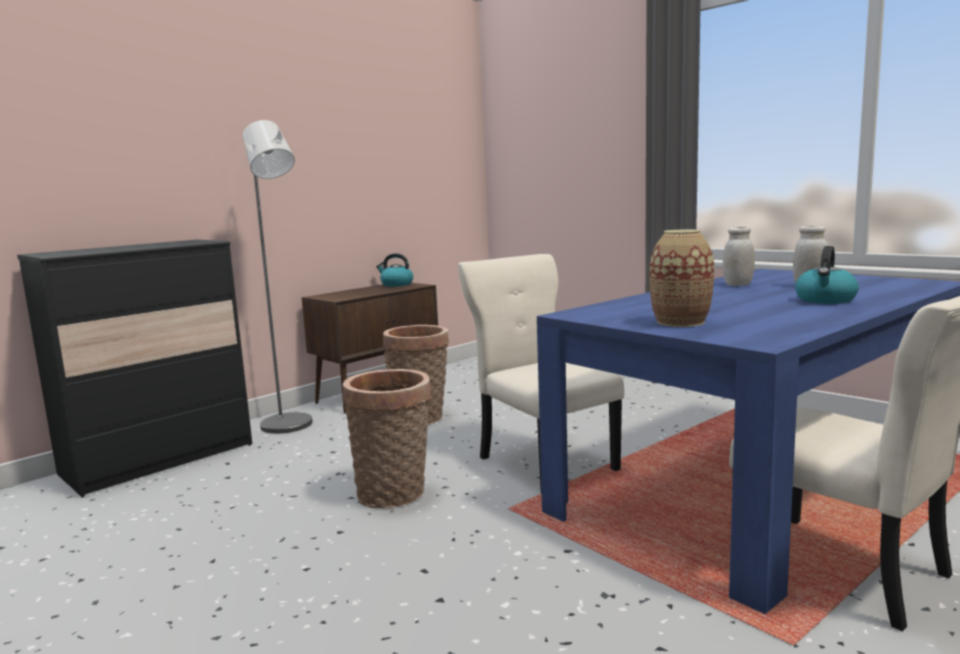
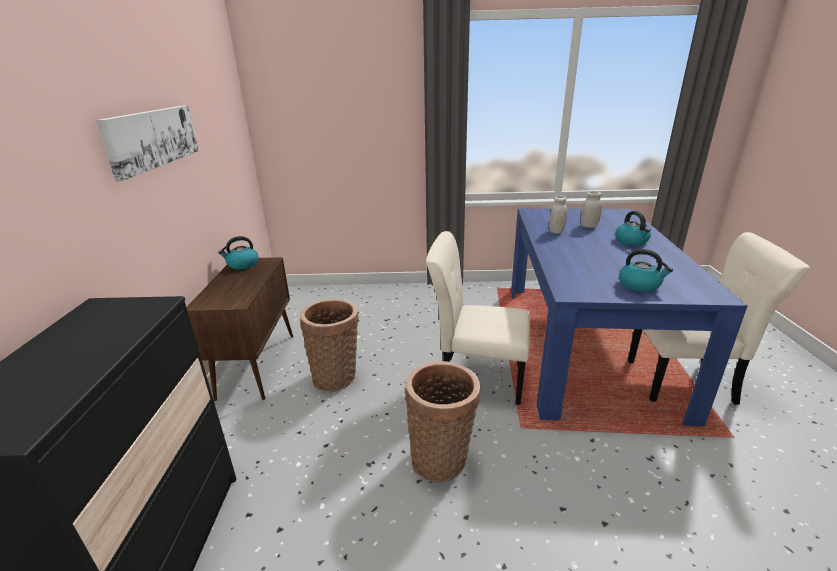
camera: 45 degrees left, 15 degrees up
grey floor lamp [243,120,313,434] -> none
vase [649,229,714,327] -> kettle [619,249,673,292]
none -> picture [96,105,199,181]

